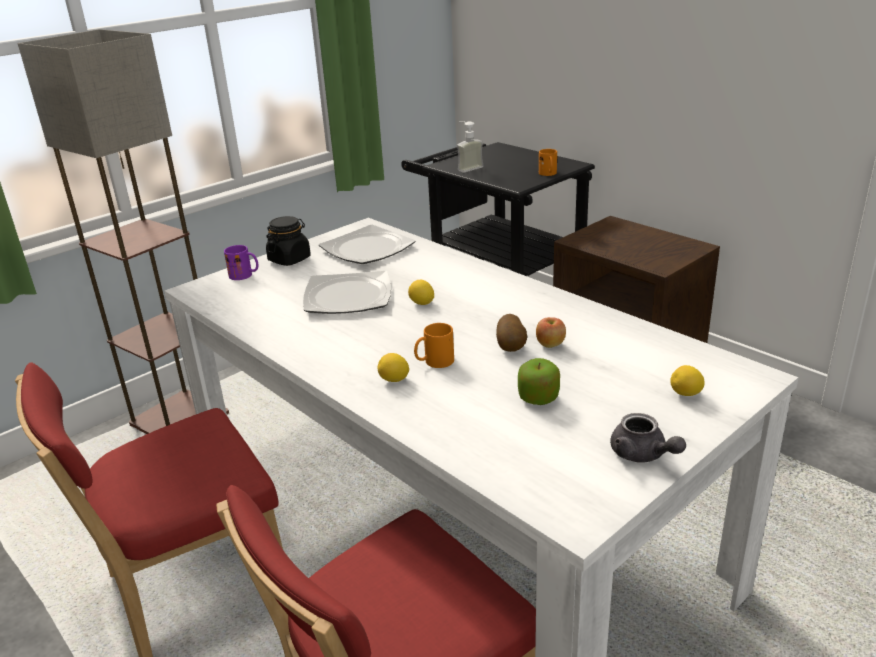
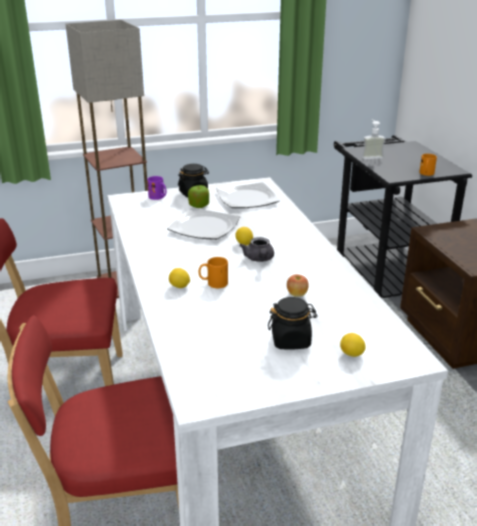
camera: 25 degrees right, 0 degrees up
potato [496,314,527,352] -> none
apple [518,358,560,405] -> apple moved to [188,185,209,208]
grey teapot [610,413,686,462] -> grey teapot moved to [239,237,274,262]
none -> black jar [268,297,317,349]

